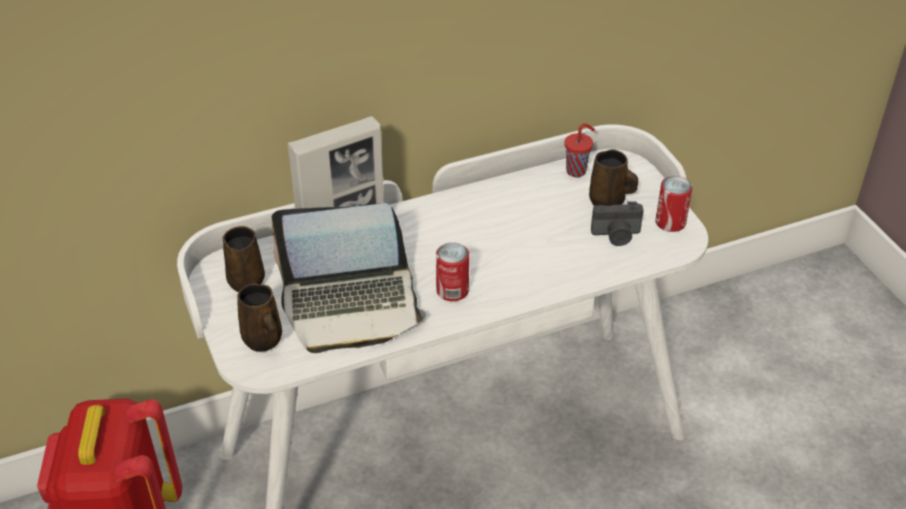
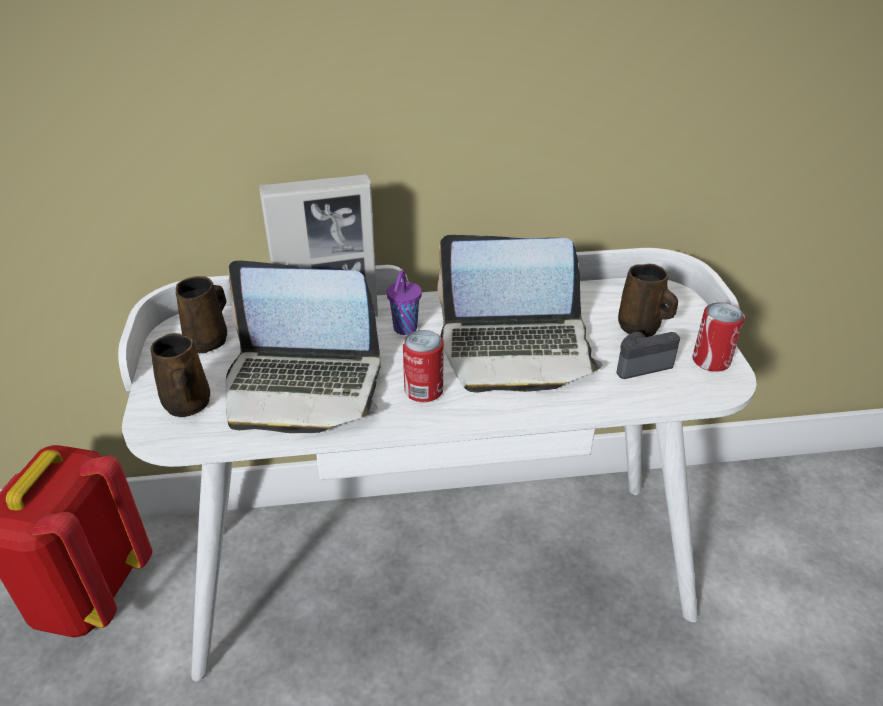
camera: 15 degrees right, 5 degrees down
red cup [564,123,595,177] -> none
camera [591,201,644,246] -> camera turned 150 degrees clockwise [616,332,680,379]
none -> purple cup [387,270,422,335]
none -> laptop [437,235,603,392]

